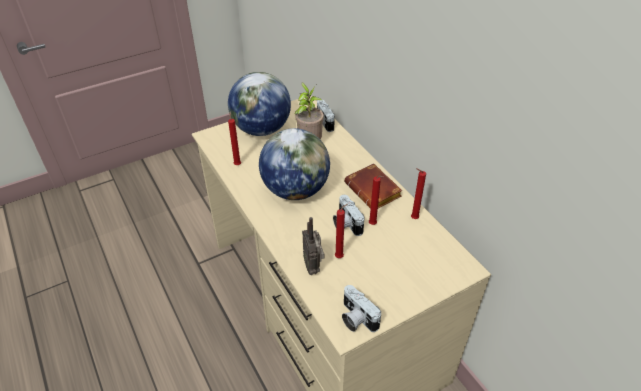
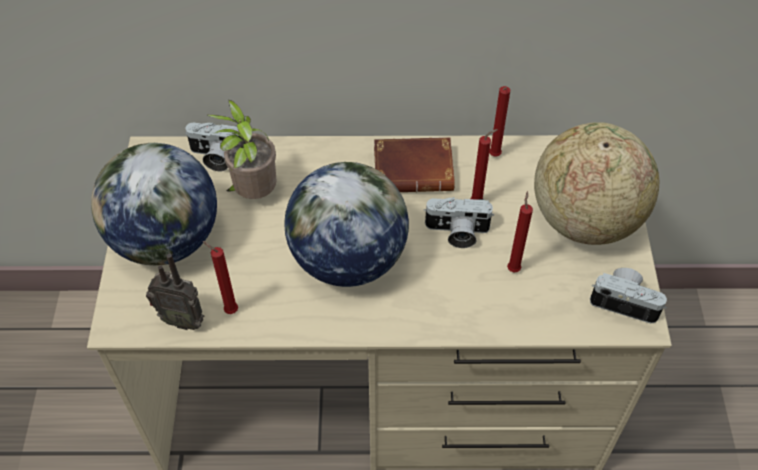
camera: 60 degrees left, 10 degrees up
radio [302,217,324,275] -> radio moved to [146,253,204,330]
camera [342,285,381,332] -> camera turned 150 degrees counterclockwise [590,268,667,323]
none -> globe [534,122,659,245]

